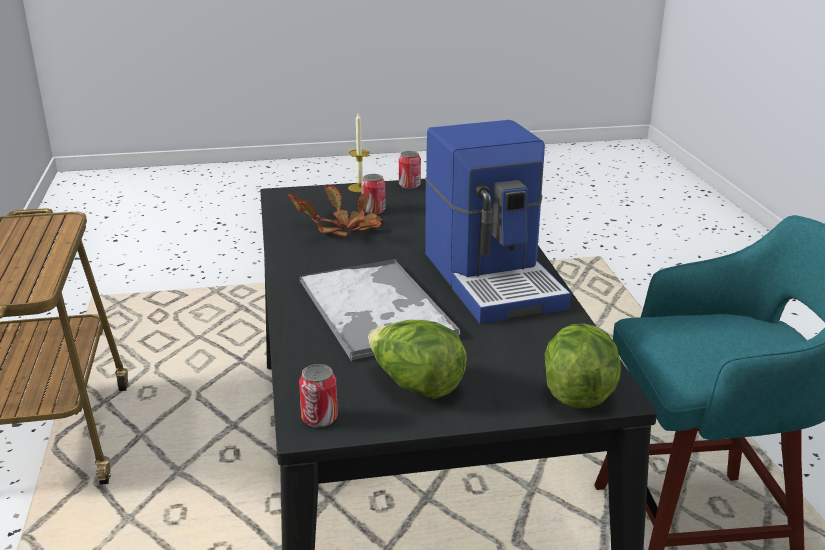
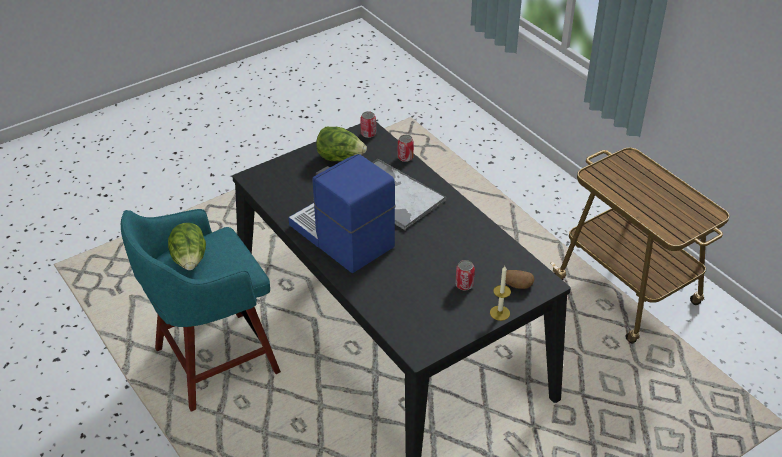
camera: 155 degrees right, 15 degrees up
potted plant [288,184,383,237] -> none
can [399,151,421,189] -> can moved to [398,135,414,162]
lettuce [545,324,621,408] -> lettuce moved to [168,223,206,270]
none -> potato [505,270,535,289]

